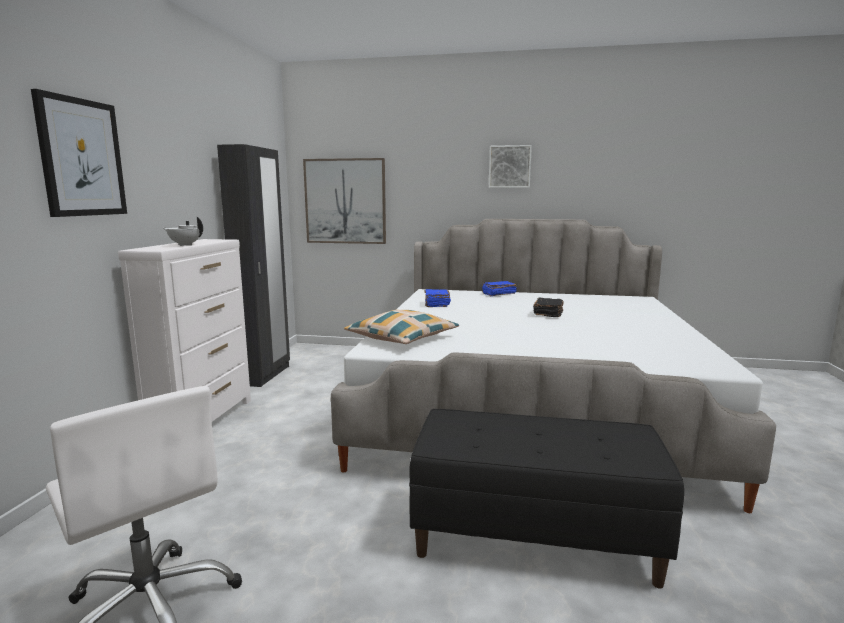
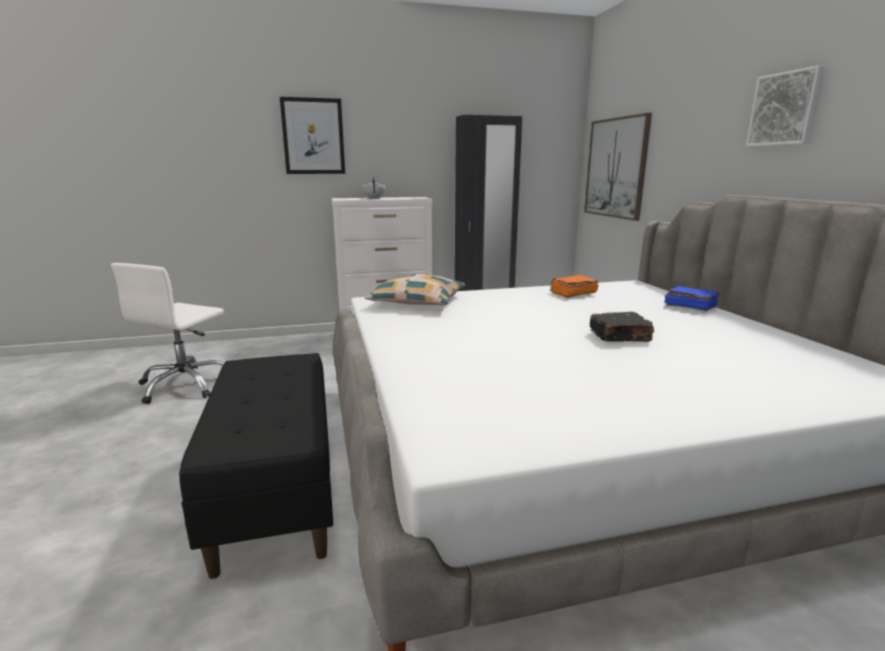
camera: 65 degrees right, 5 degrees up
blue book [424,289,451,307] -> orange book [551,275,599,298]

